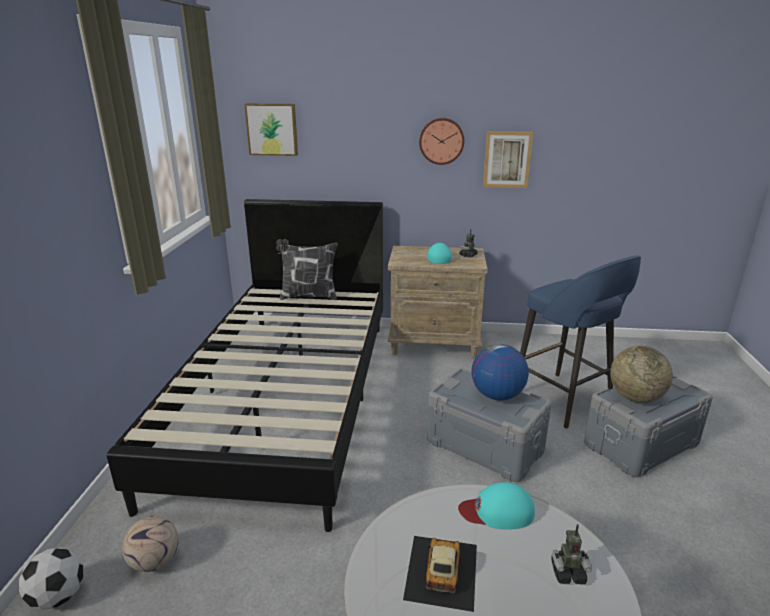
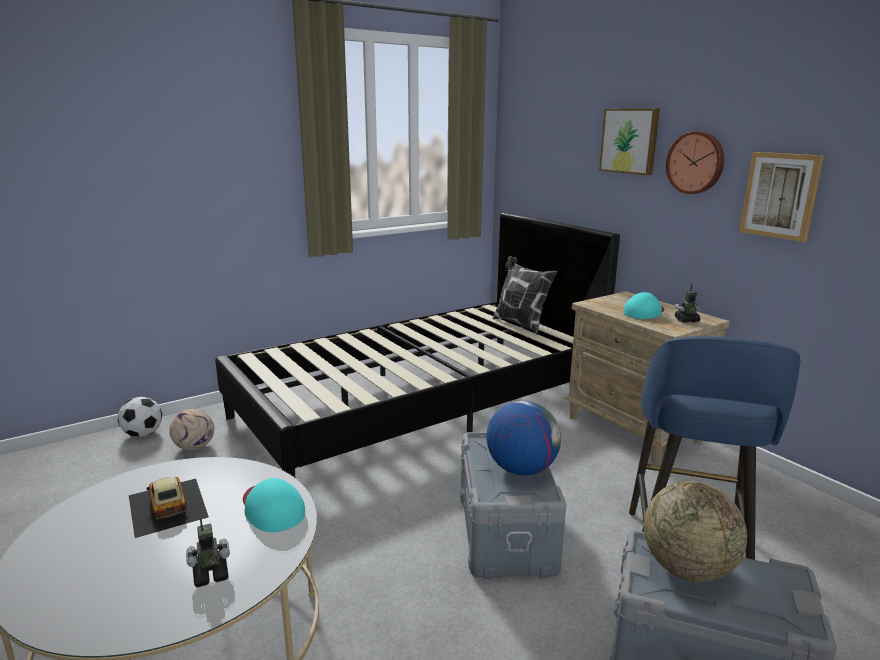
camera: 50 degrees right, 5 degrees down
picture [244,104,298,156] -> picture moved to [599,108,660,175]
toy car [403,536,477,612] -> toy car turned 90 degrees counterclockwise [129,477,209,538]
toy robot [551,524,592,584] -> toy robot turned 105 degrees clockwise [186,517,230,587]

